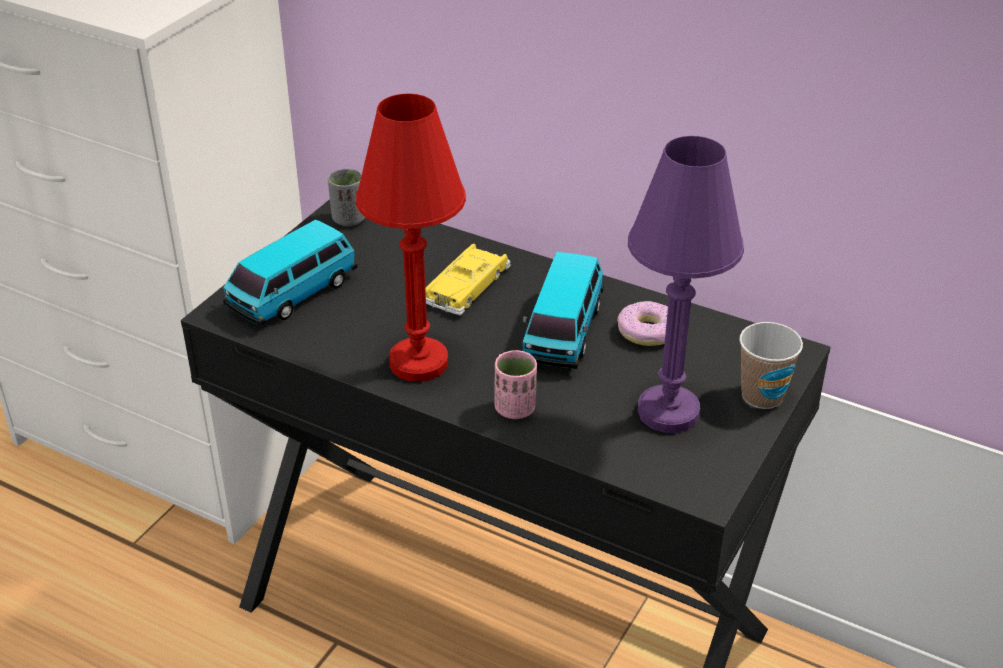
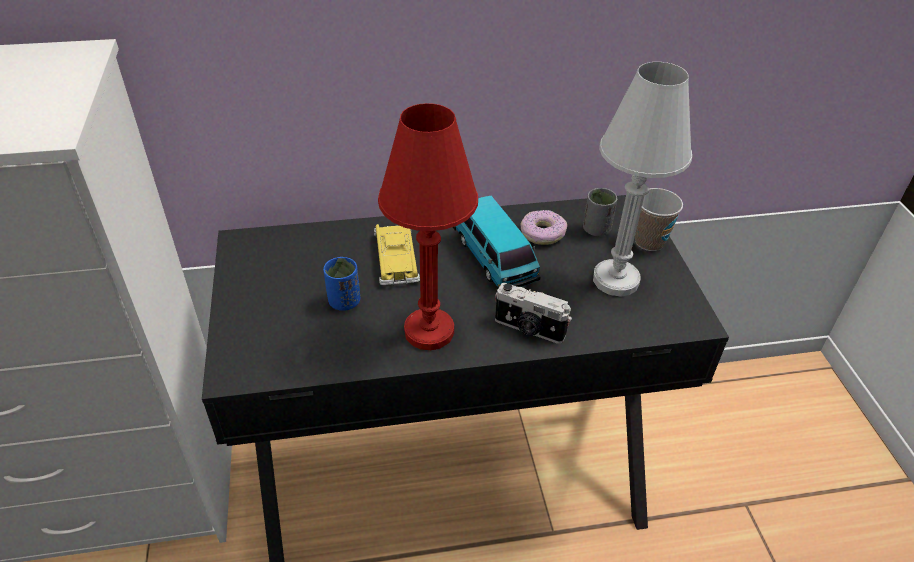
camera: 40 degrees left, 5 degrees up
toy car [223,220,358,326] -> none
grey cup [328,169,365,226] -> grey cup moved to [583,188,617,236]
pink cup [494,350,537,419] -> camera [495,283,572,344]
purple table lamp [628,136,744,433] -> white table lamp [593,62,692,297]
none -> blue cup [323,257,360,311]

